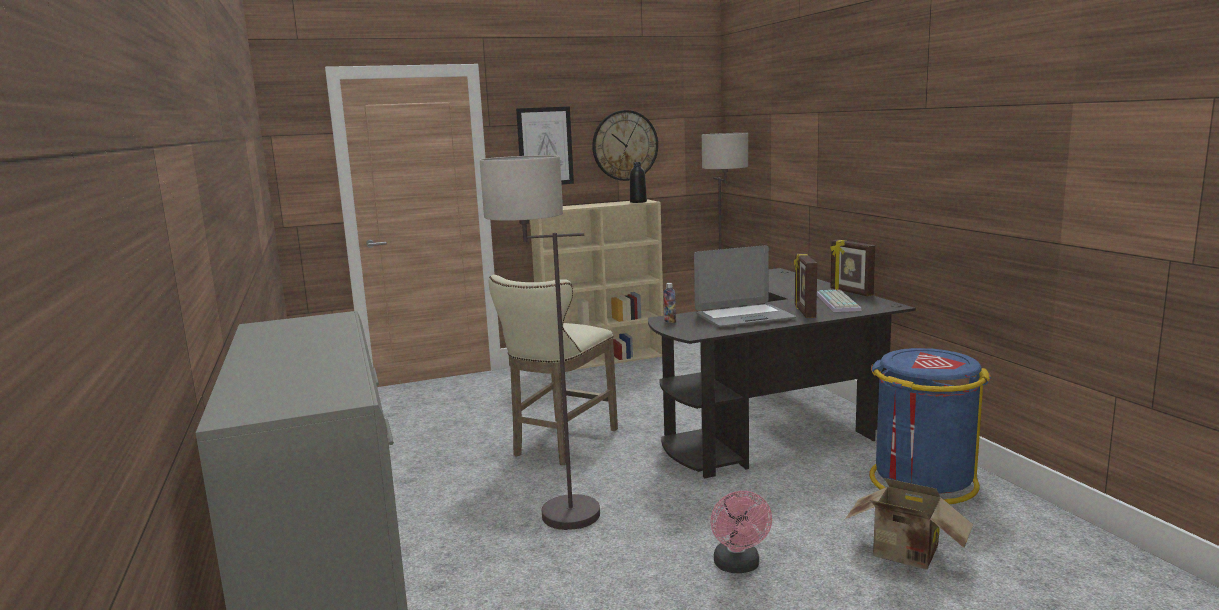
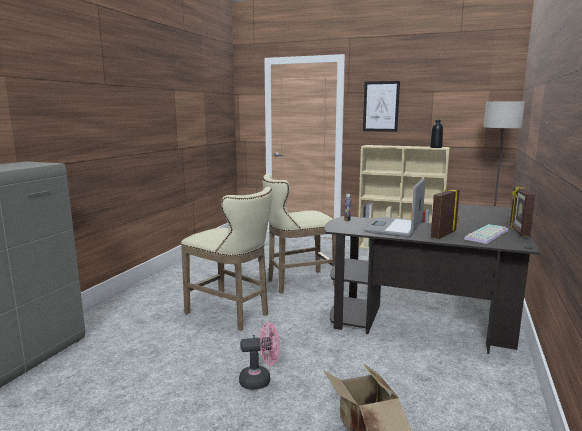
camera: 40 degrees right, 0 degrees up
grey floor lamp [480,155,600,530] -> beige stool [181,187,272,331]
wall clock [592,110,658,181] -> none
laptop [694,245,796,327] -> laptop turned 90 degrees clockwise [364,178,425,237]
pink fan [710,491,772,573] -> pink fan turned 135 degrees counterclockwise [239,322,280,390]
blue trash can [870,348,991,504] -> none

